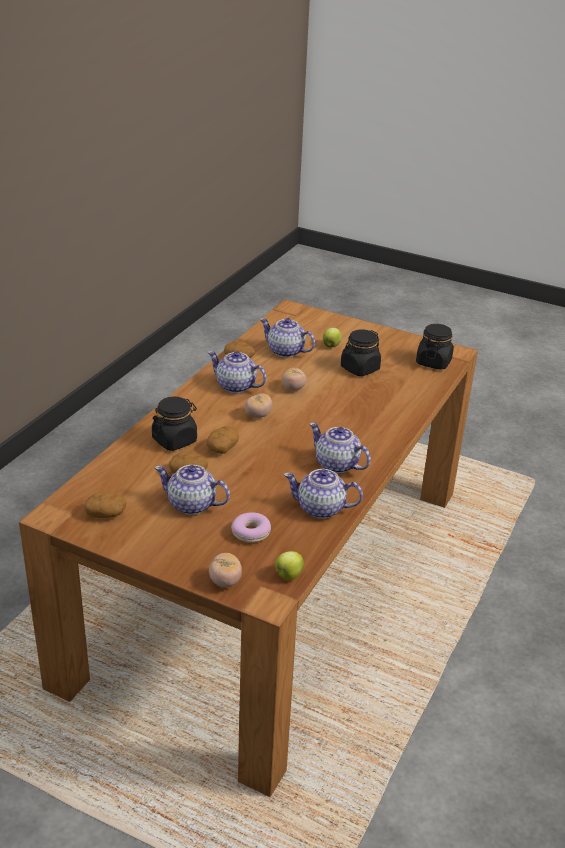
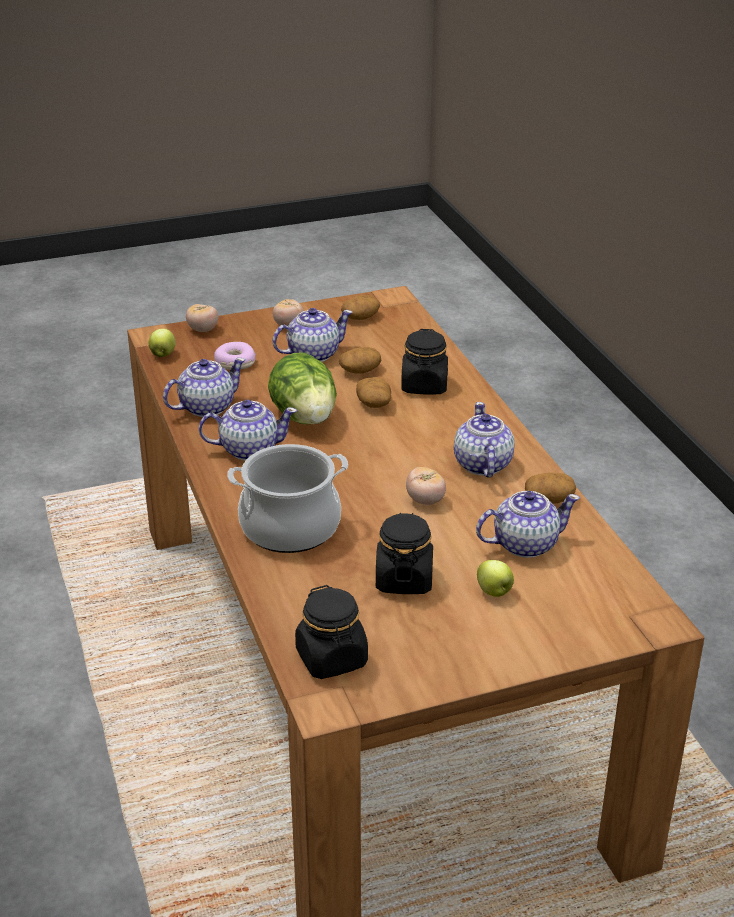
camera: 135 degrees right, 0 degrees up
teapot [208,351,267,393] -> teapot turned 75 degrees counterclockwise [454,402,515,478]
tomato [245,393,272,418] -> tomato moved to [273,299,304,326]
none -> cooking pot [227,444,348,553]
none -> lettuce [268,353,337,424]

